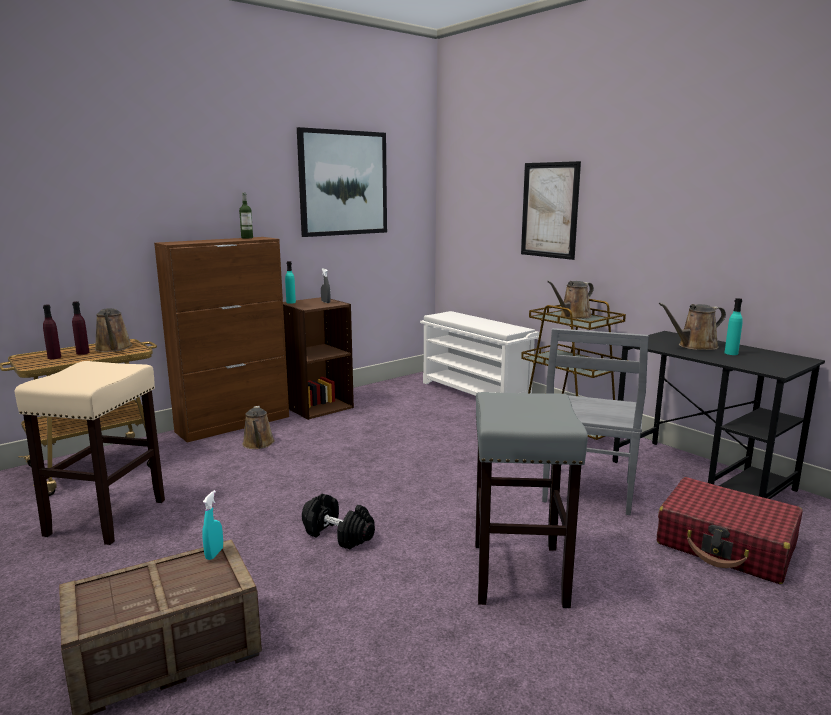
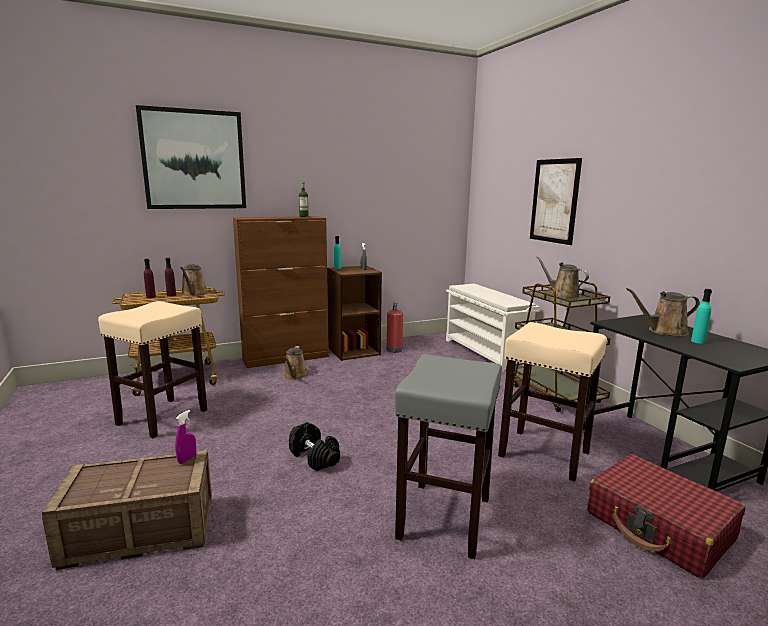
camera: 15 degrees right, 0 degrees up
turquoise spray bottle [202,490,223,560] -> purple spray bottle [175,410,196,464]
picture [297,127,387,237] -> picture moved to [136,105,246,209]
grey chair [542,328,649,515] -> beige stool [498,322,607,482]
brown watering can [547,281,594,319] -> brown watering can turned 75 degrees clockwise [536,256,589,299]
none -> fire extinguisher [386,302,403,353]

